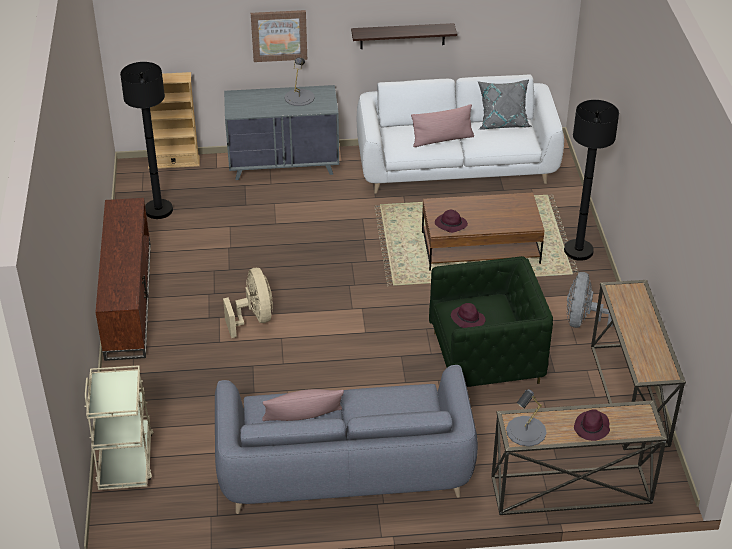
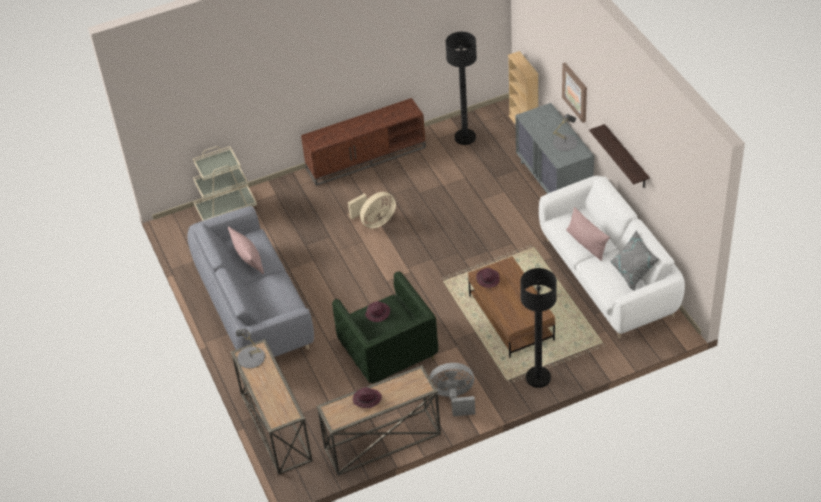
camera: 75 degrees right, 5 degrees up
purple hat [574,409,610,441] -> purple hat moved to [353,387,382,408]

